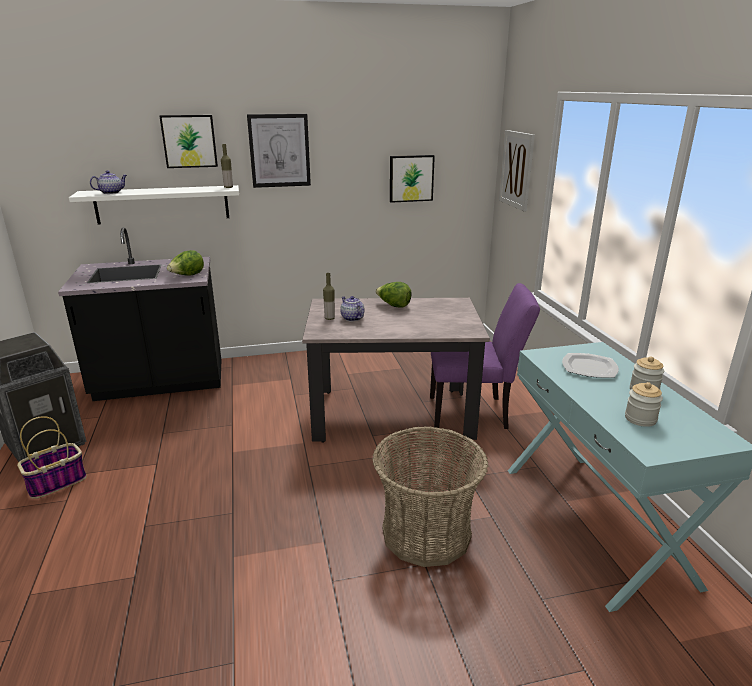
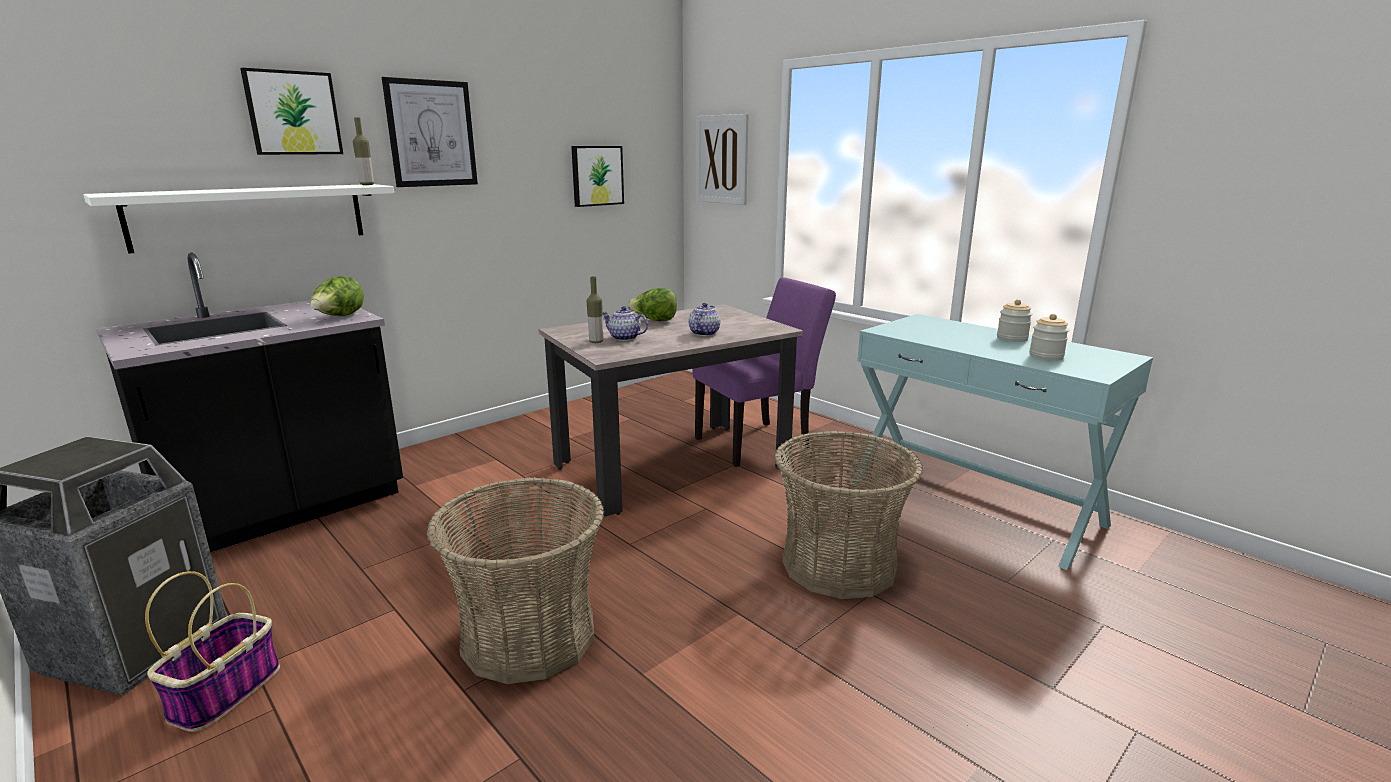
camera: 30 degrees left, 5 degrees down
teapot [90,171,127,194] -> teapot moved to [688,303,720,336]
plate [562,353,619,378] -> none
none -> basket [427,477,604,684]

